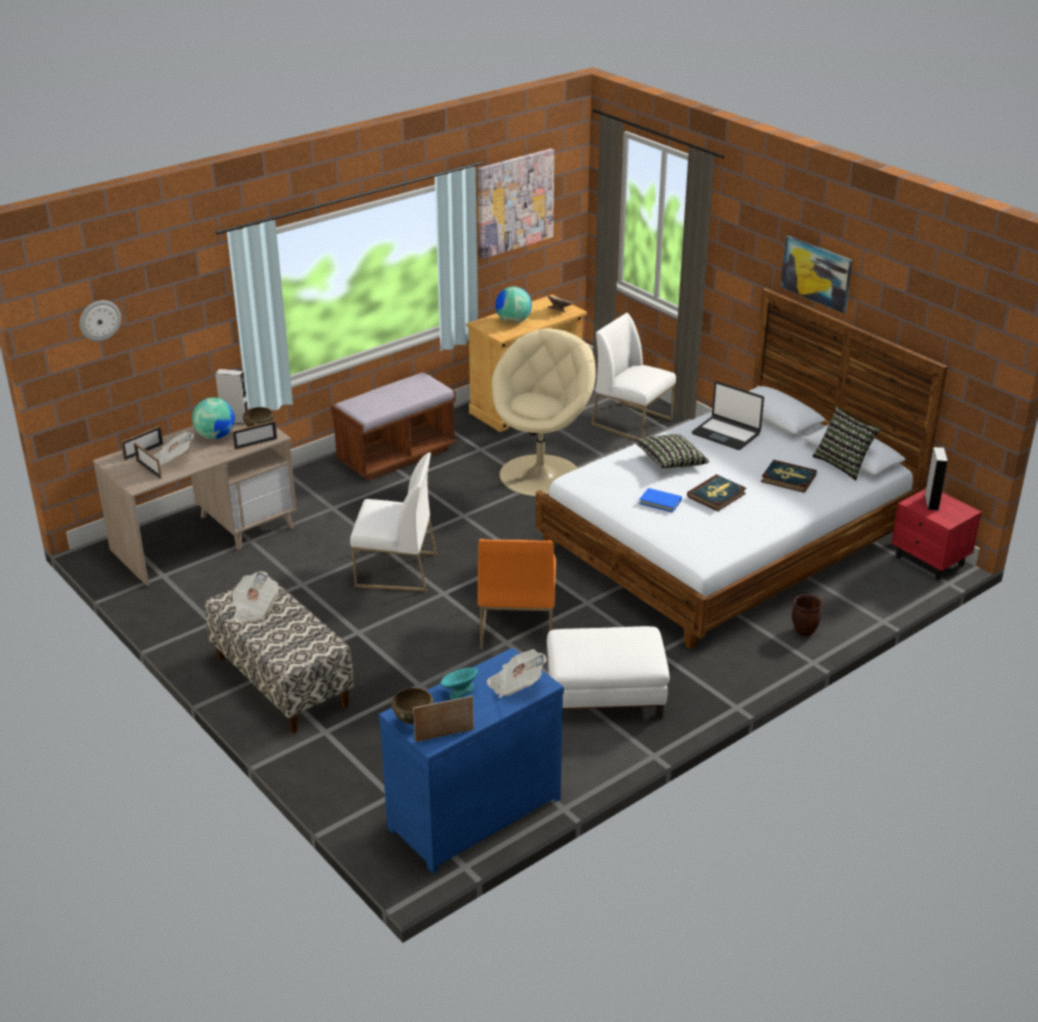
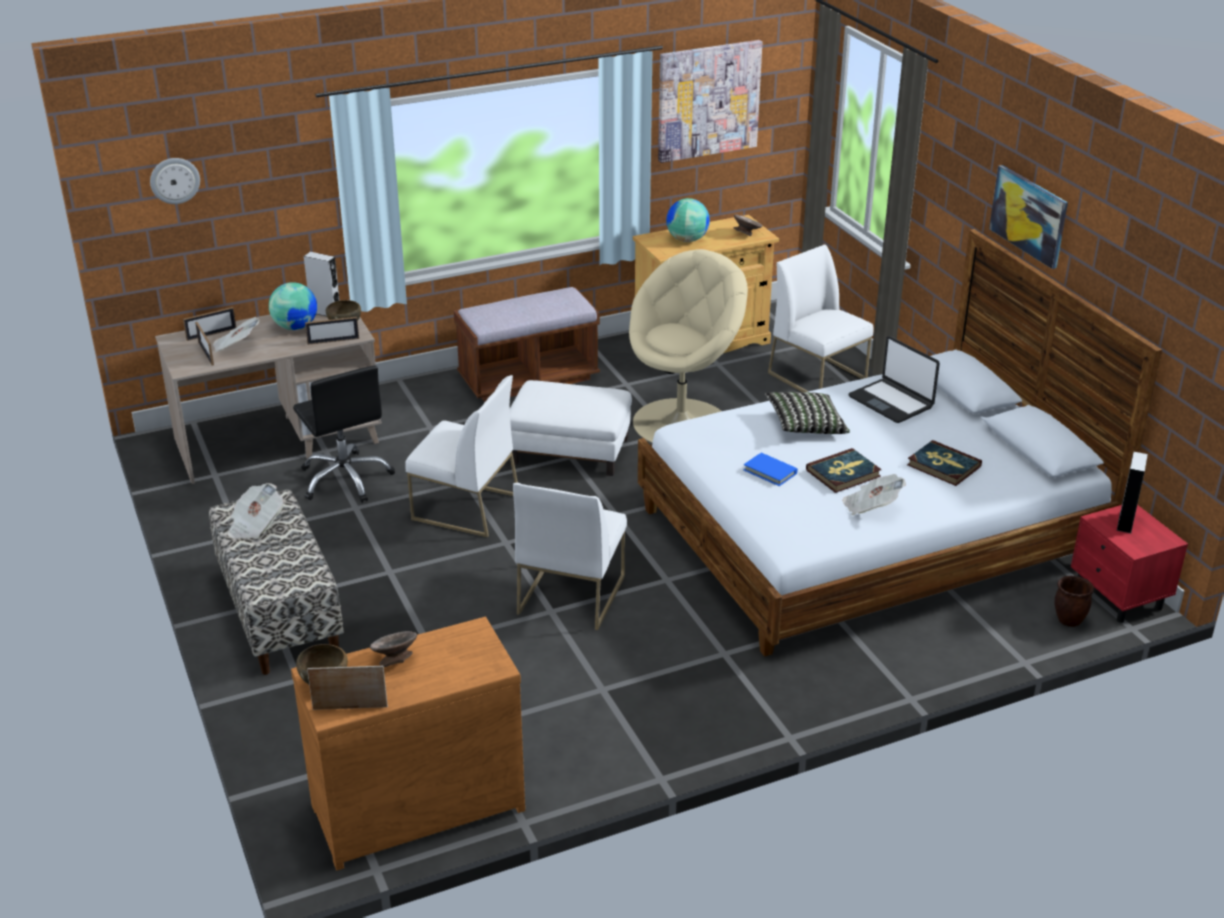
camera: 15 degrees right, 0 degrees up
blue dresser [379,648,564,873] -> brown dresser [291,616,525,870]
turquoise bowl [440,668,478,699] -> grey bowl [370,631,417,667]
orange chair [478,539,556,650] -> white chair [513,483,627,630]
newspaper [487,649,547,698] -> newspaper moved to [842,474,906,515]
white ottoman [547,626,670,721] -> white ottoman moved to [510,380,632,476]
brown planter [792,594,822,636] -> brown planter moved to [1054,576,1094,627]
pillow [812,407,880,481] -> none
none -> black office chair [293,366,395,503]

